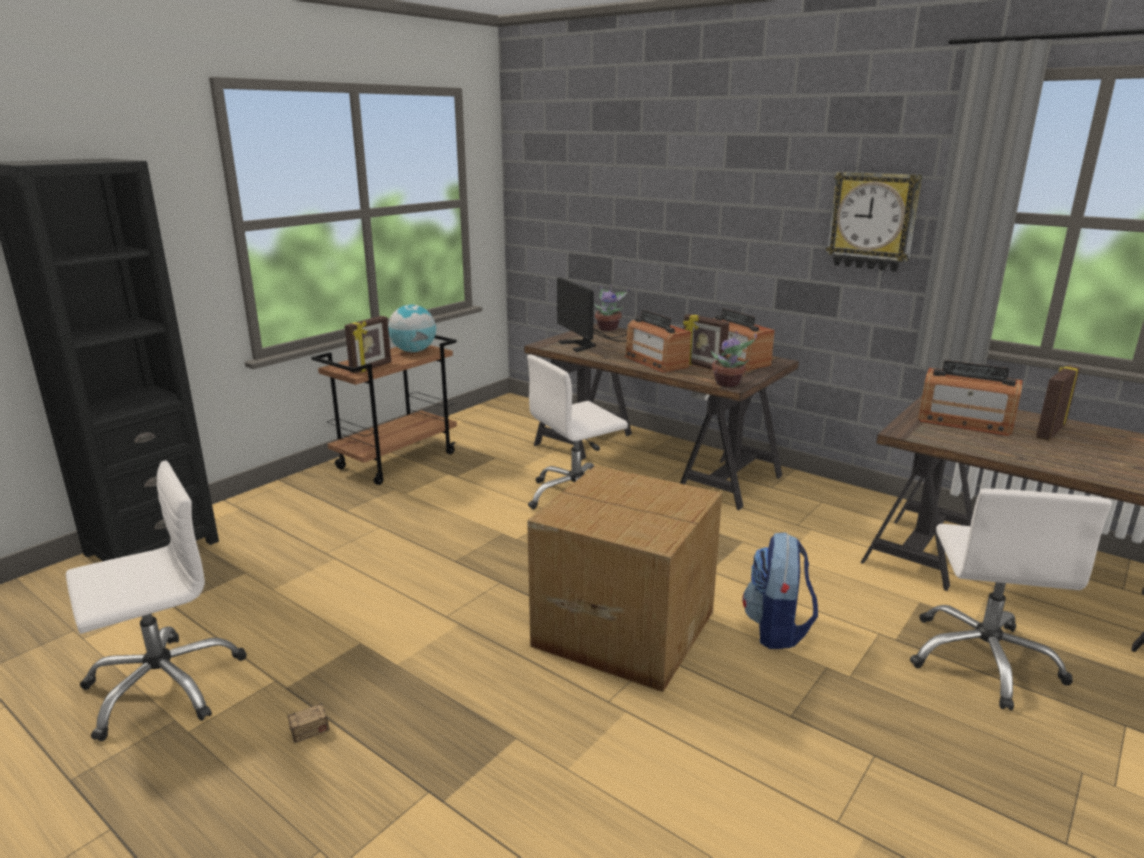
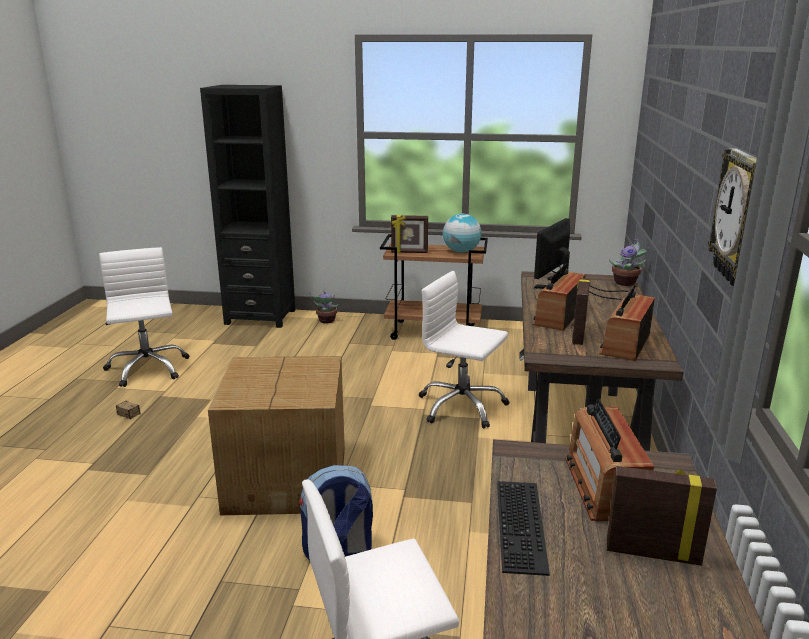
camera: 60 degrees right, 0 degrees up
white office chair [66,461,246,741] -> white office chair turned 135 degrees counterclockwise [99,247,190,387]
potted plant [711,331,757,387] -> potted plant moved to [309,289,339,324]
none -> keyboard [497,481,550,576]

